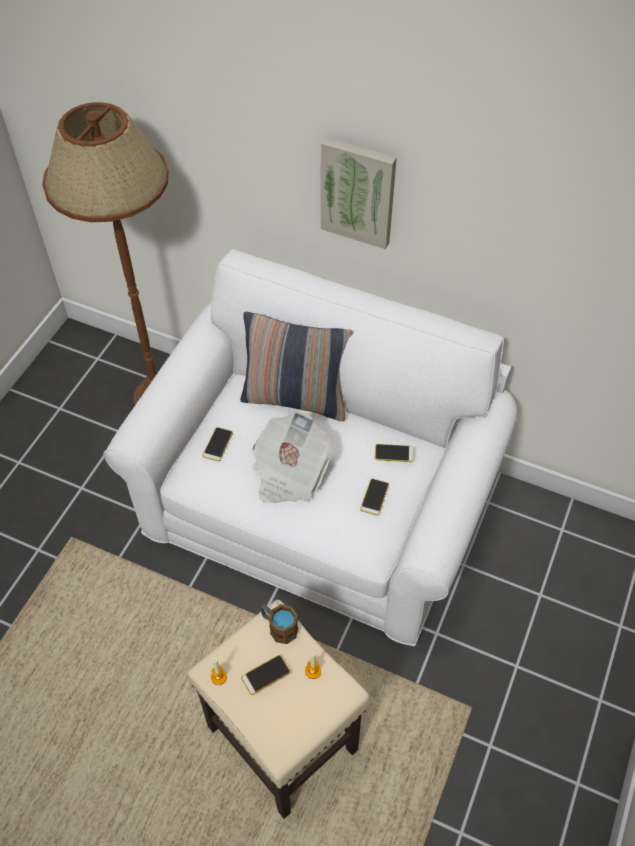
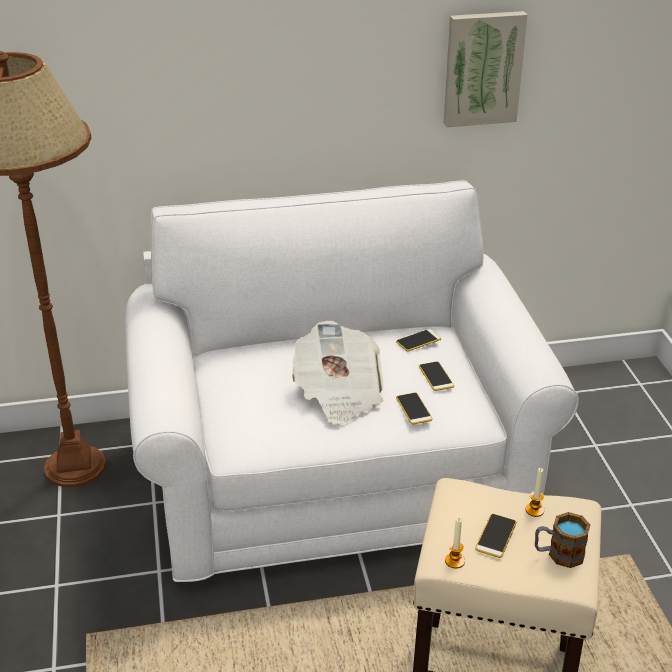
camera: 35 degrees left, 20 degrees down
phone [203,427,233,461] -> phone moved to [396,393,433,424]
pillow [240,312,354,421] -> none
mug [260,604,298,644] -> mug moved to [535,512,590,568]
picture [321,137,397,249] -> picture moved to [444,11,527,127]

